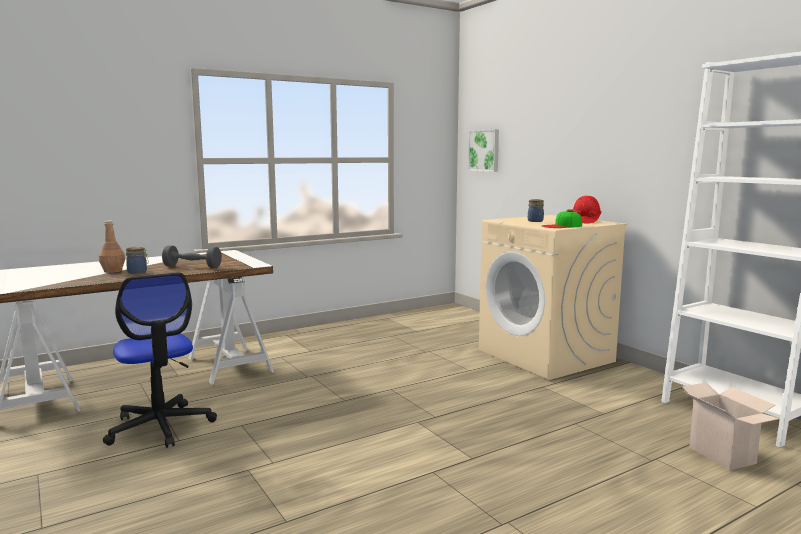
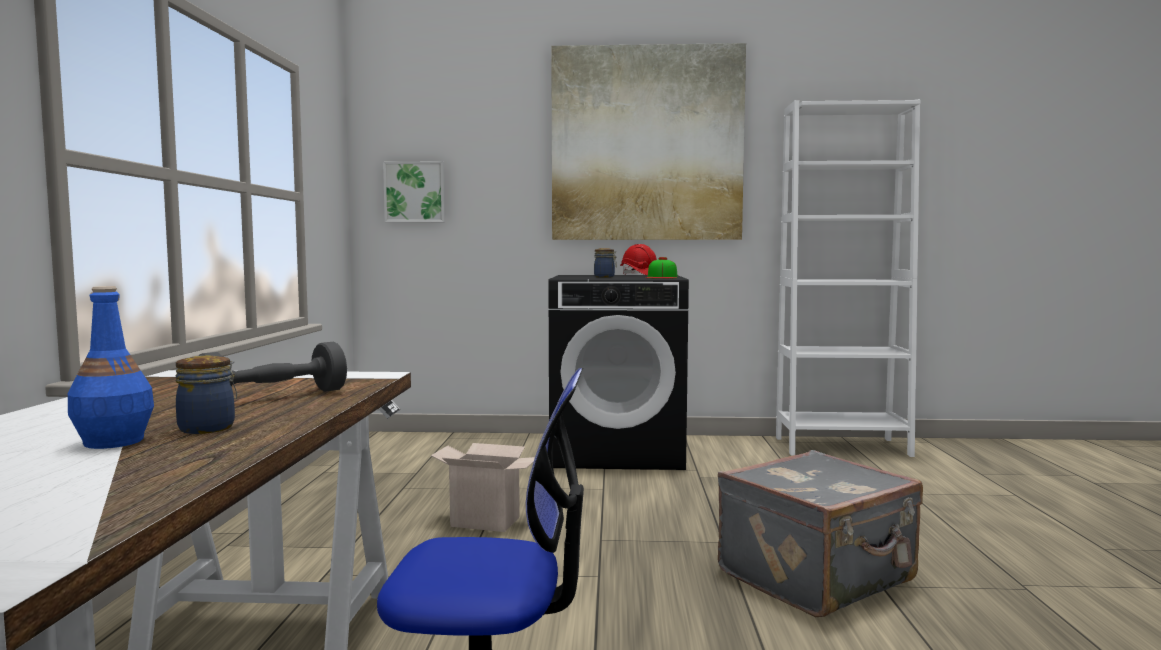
camera: 55 degrees left, 5 degrees down
brown bottle [99,221,125,273] -> blue bottle [68,286,154,449]
beige washing machine [479,215,628,380] -> black washing machine [548,275,689,470]
cardboard box [682,382,780,470] -> cardboard box moved to [431,443,535,532]
none -> picture [551,43,746,240]
none -> grey suitcase [718,450,923,617]

